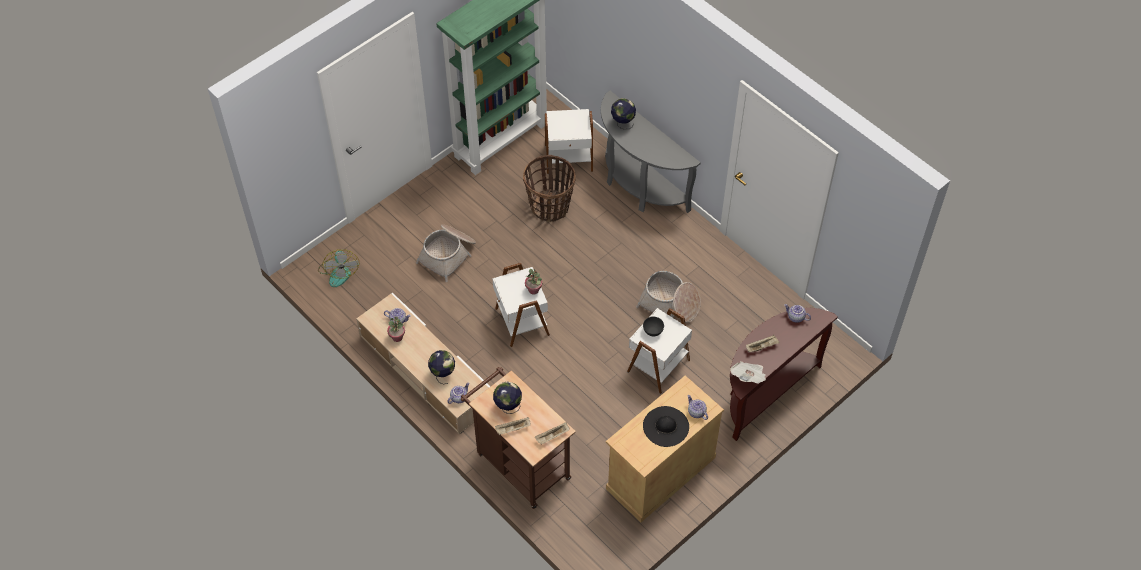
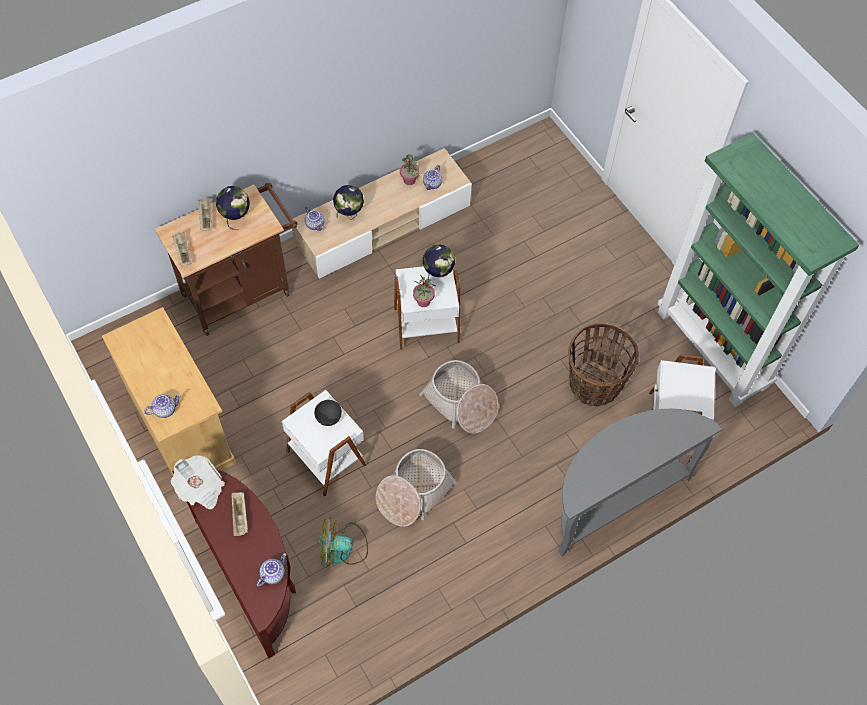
camera: 100 degrees right, 5 degrees up
fan [318,249,360,287] -> fan moved to [318,517,368,568]
basket [416,224,476,282] -> basket moved to [419,360,499,434]
globe [611,98,636,129] -> globe moved to [423,245,455,286]
black hat [643,406,689,447] -> none

